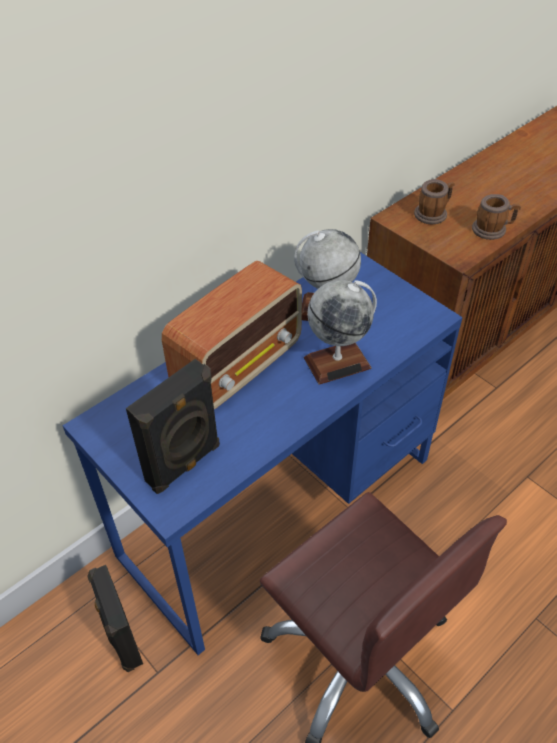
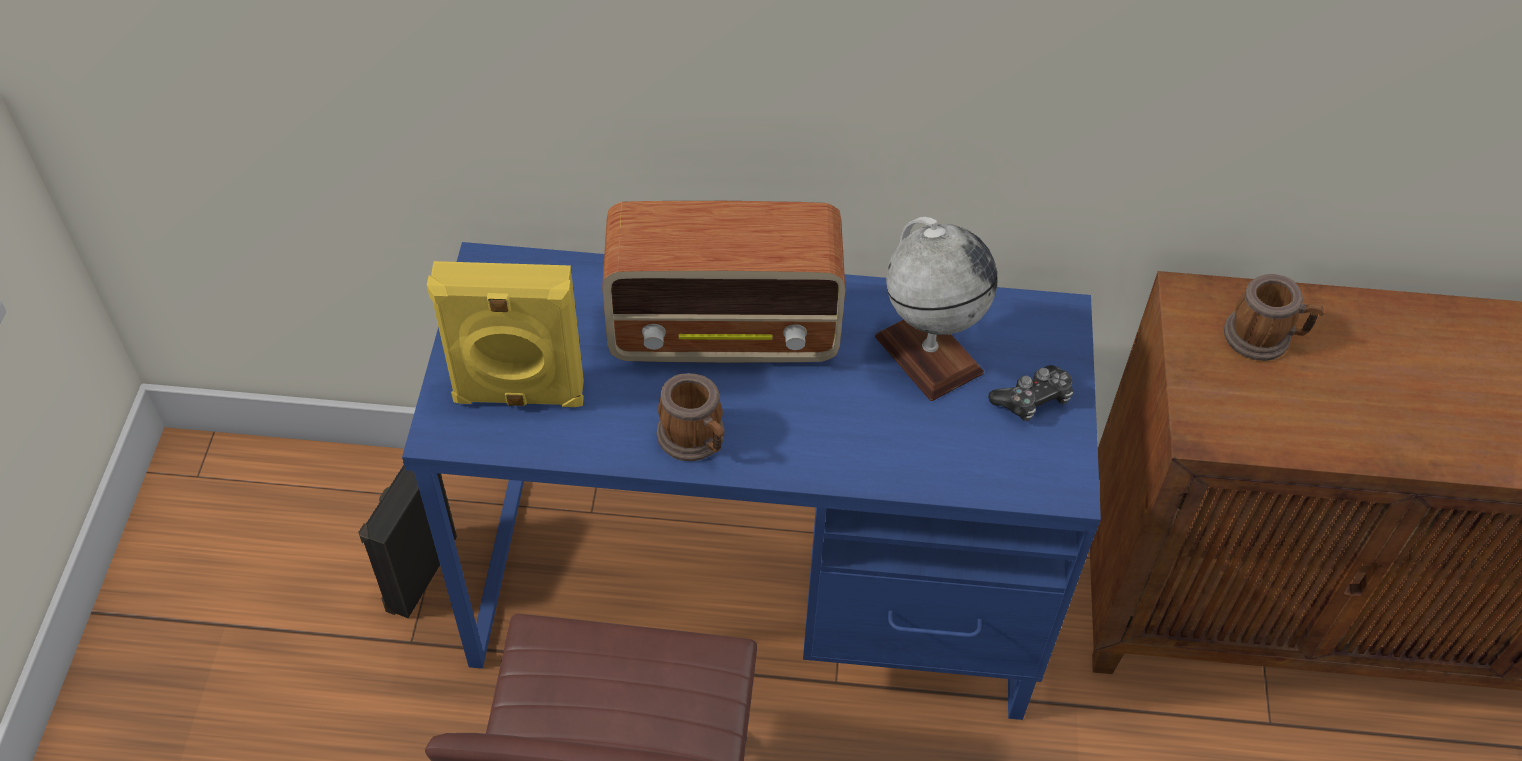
camera: 45 degrees right, 5 degrees up
black speaker [126,359,220,494] -> yellow speaker [427,261,584,407]
globe [304,280,377,385] -> none
mug [472,194,521,240] -> mug moved to [657,373,725,461]
none -> game controller [988,365,1073,421]

